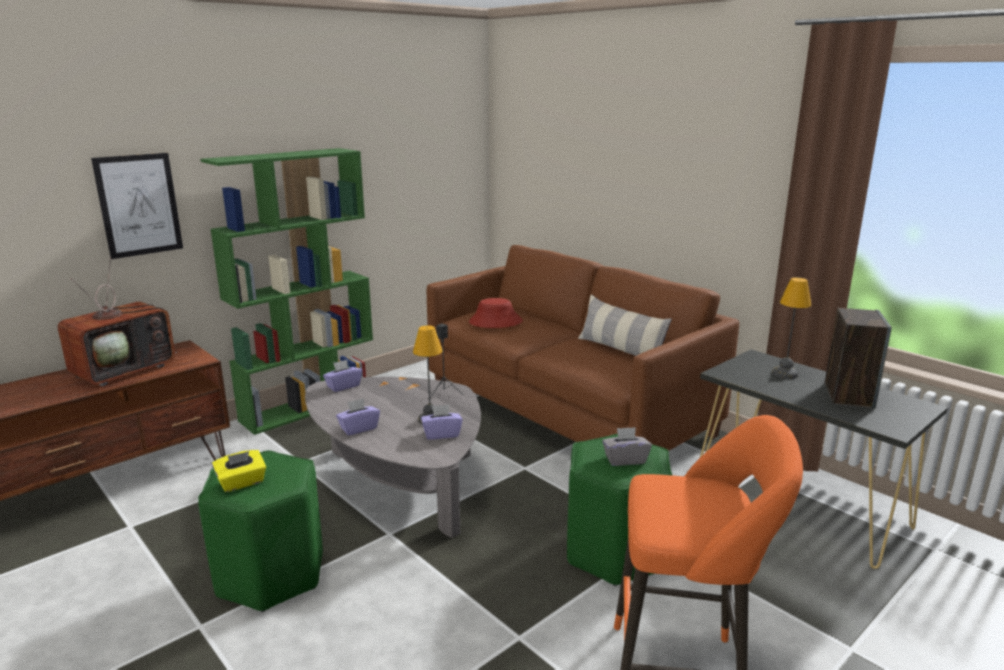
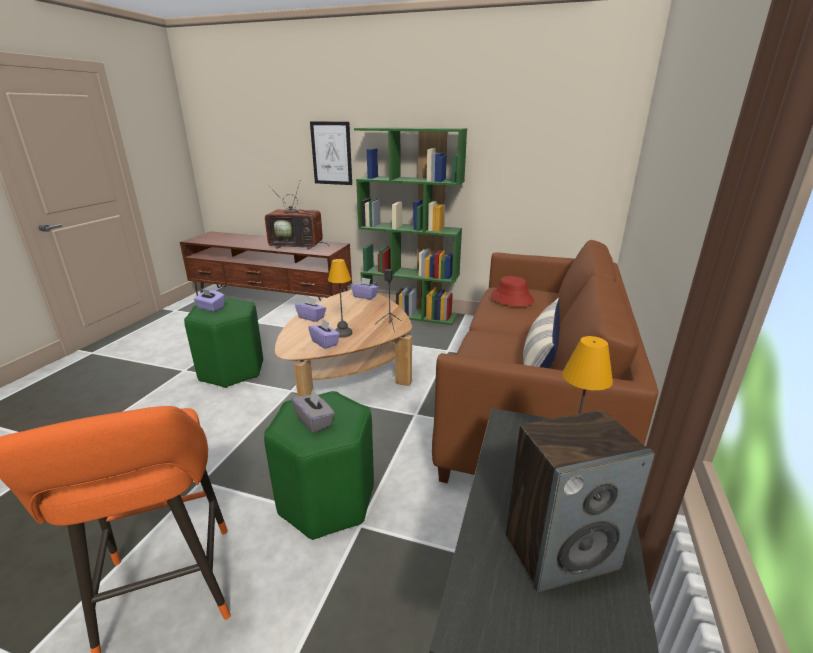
camera: 60 degrees right, 5 degrees up
yellow tissue box [212,450,266,492] -> purple tissue box [194,289,225,312]
grey coffee table [305,377,481,538] -> brown coffee table [275,290,412,396]

